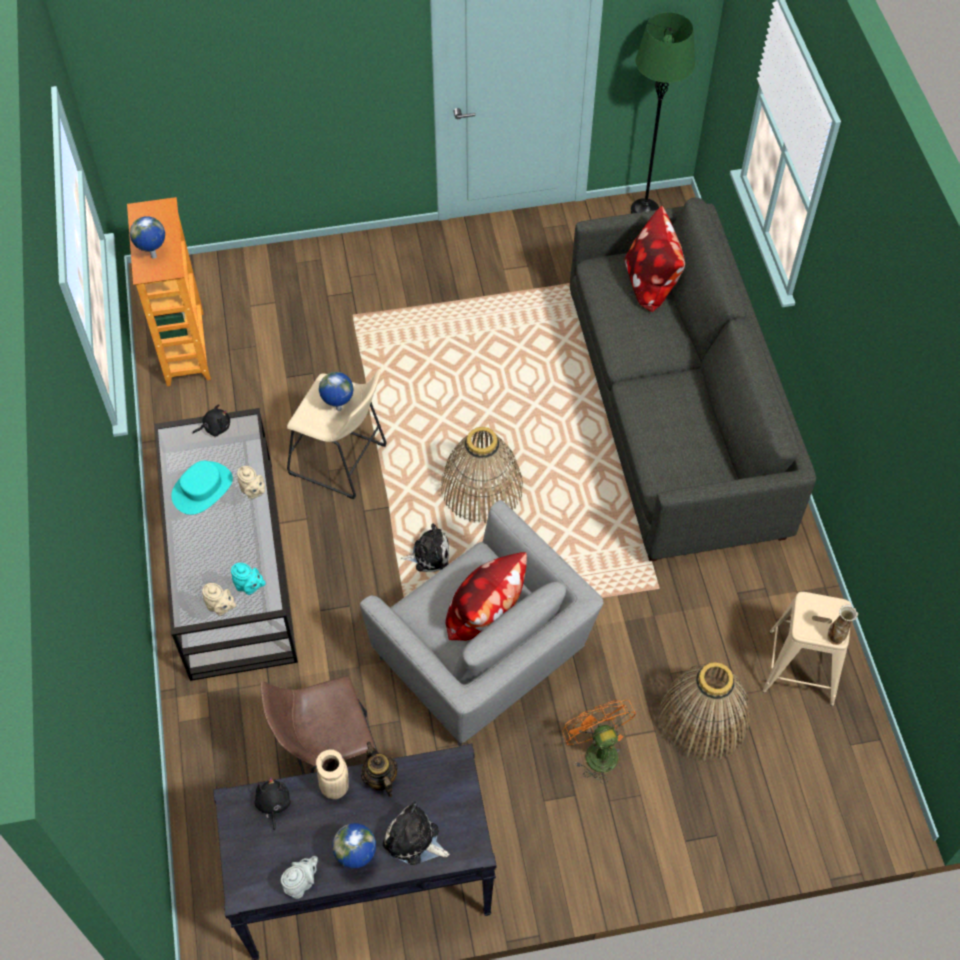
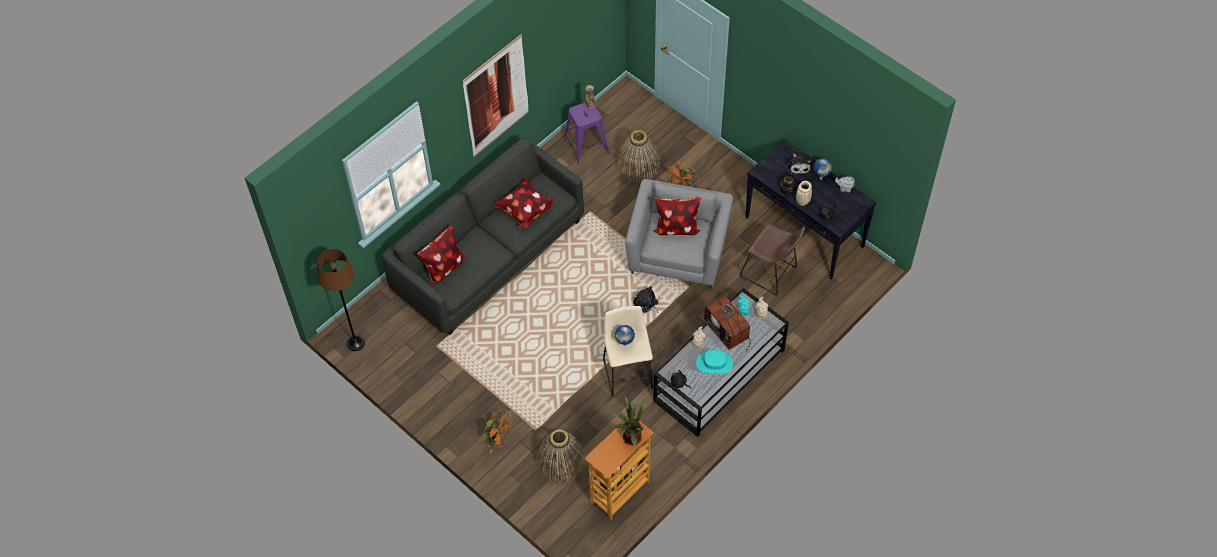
camera: 125 degrees left, 0 degrees up
globe [130,216,165,259] -> potted plant [611,396,644,446]
basket [441,427,523,523] -> basket moved to [536,429,586,484]
green floor lamp [631,12,695,214] -> brown floor lamp [317,249,365,351]
beige stool [762,592,851,706] -> purple stool [564,102,609,164]
none -> picture [462,34,529,157]
none -> orange fan [483,409,514,453]
none -> pillow [493,178,554,228]
none -> television [704,294,751,352]

